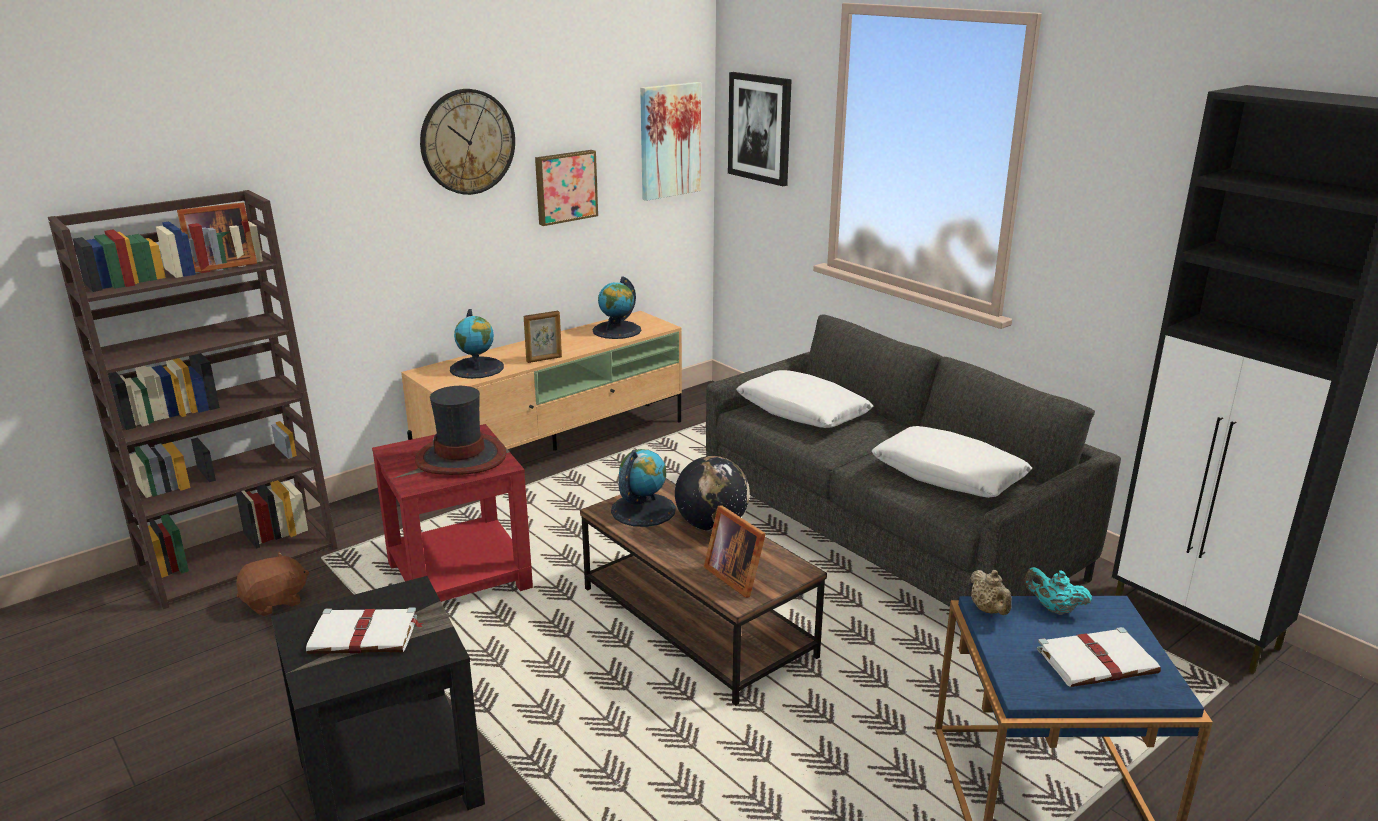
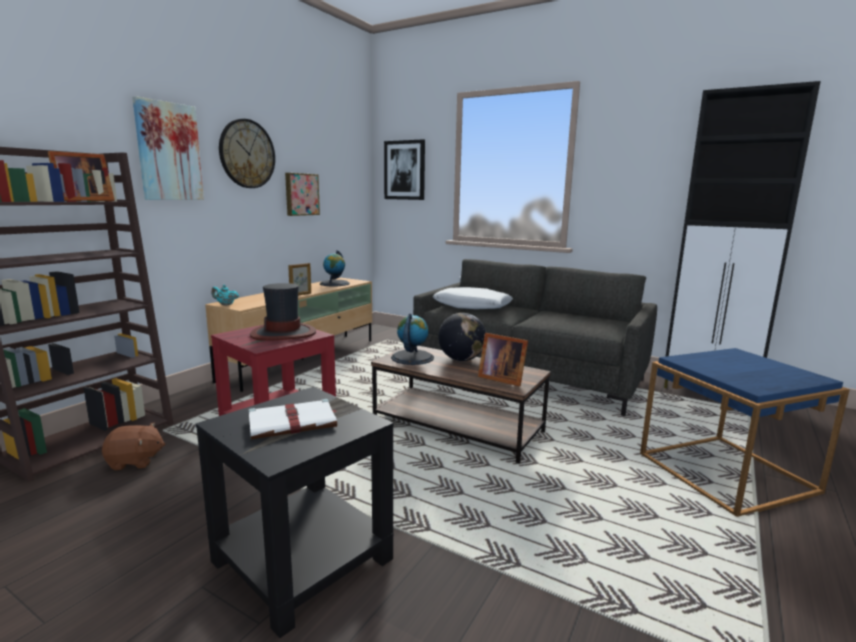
camera: 20 degrees left, 10 degrees down
brown plush toy [236,551,309,616] -> brown plush toy turned 45 degrees clockwise [102,423,165,470]
globe [450,309,504,379] -> none
picture [640,82,701,201] -> picture moved to [132,96,204,200]
white pillow [872,426,1032,498] -> none
beige teapot [970,570,1012,615] -> none
turquoise teapot [1024,567,1092,615] -> turquoise teapot moved to [211,285,239,306]
white book [1037,627,1161,687] -> none

